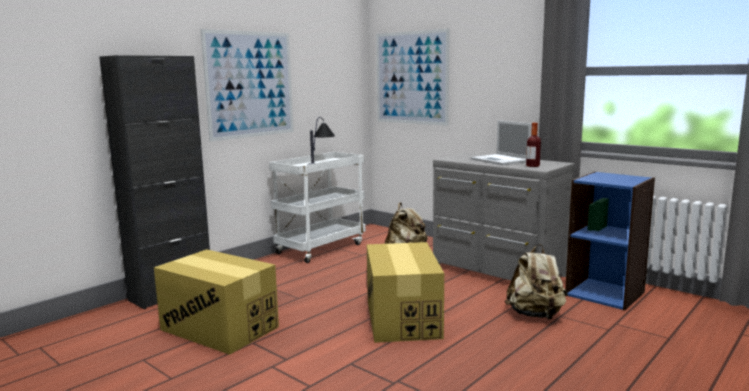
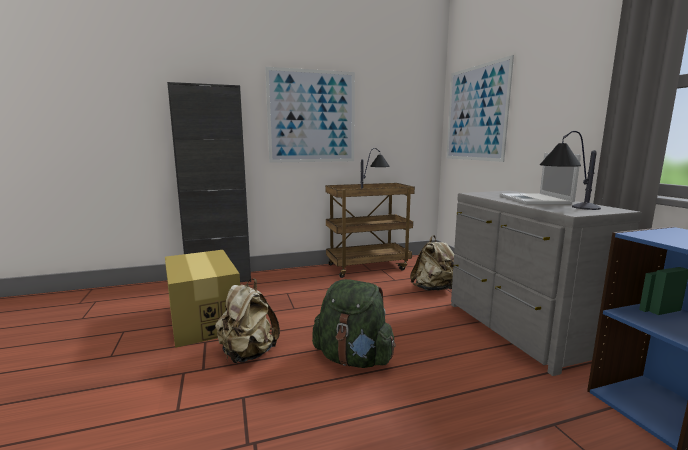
camera: 30 degrees right, 0 degrees up
white cart [269,152,366,263] -> brown cart [325,183,415,278]
cardboard box [367,242,444,343] -> green backpack [312,279,396,368]
beige backpack [505,244,568,320] -> beige backpack moved to [215,279,280,364]
bottle [526,123,541,167] -> table lamp [540,131,601,210]

